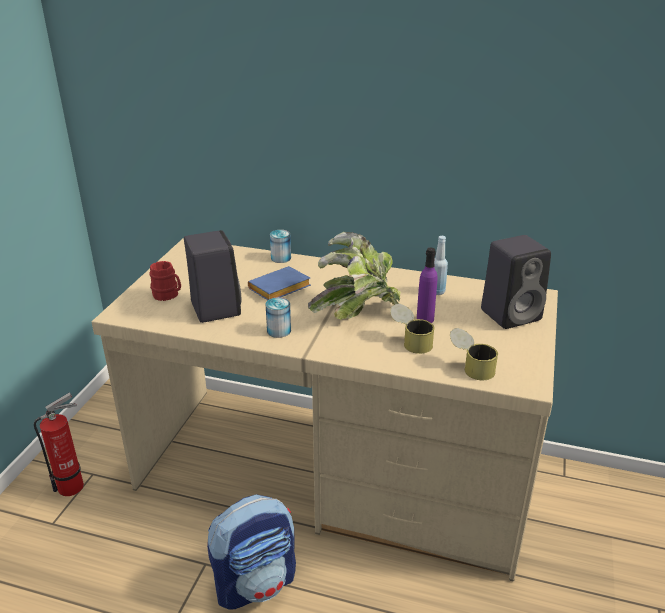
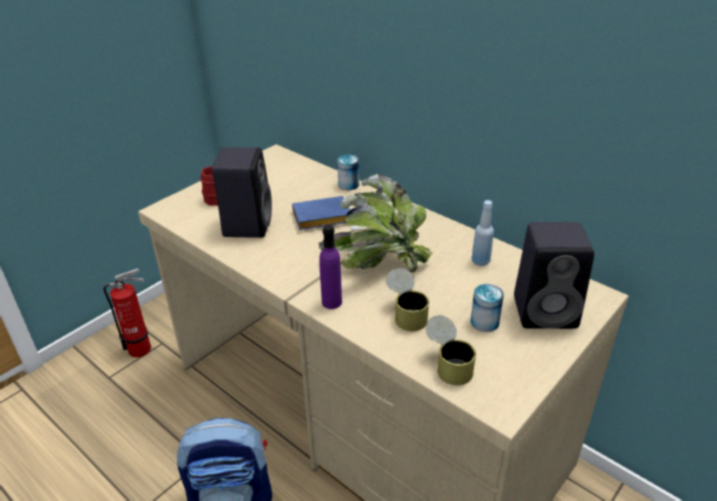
camera: 25 degrees right, 5 degrees up
can [266,297,291,338] -> can moved to [470,284,504,332]
purple bottle [417,248,438,323] -> purple bottle moved to [319,225,342,309]

